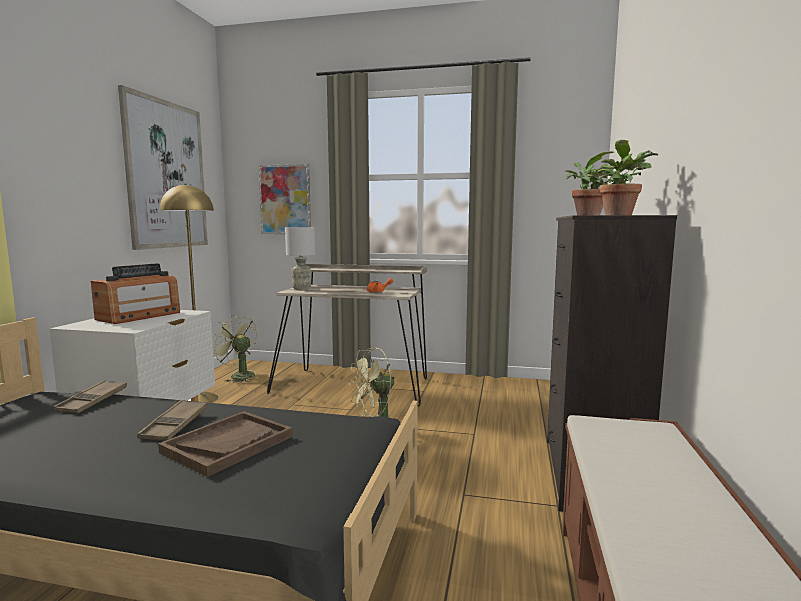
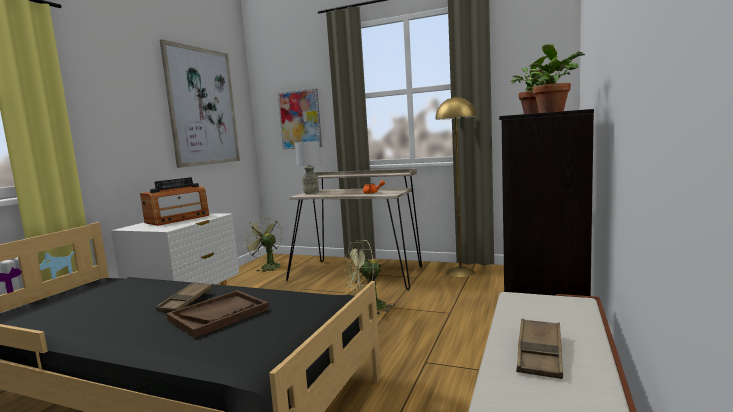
camera: 10 degrees right, 0 degrees up
brown tray [53,380,127,414] -> brown tray moved to [516,318,563,379]
yellow floor lamp [160,183,218,403] -> yellow floor lamp moved to [435,96,477,277]

